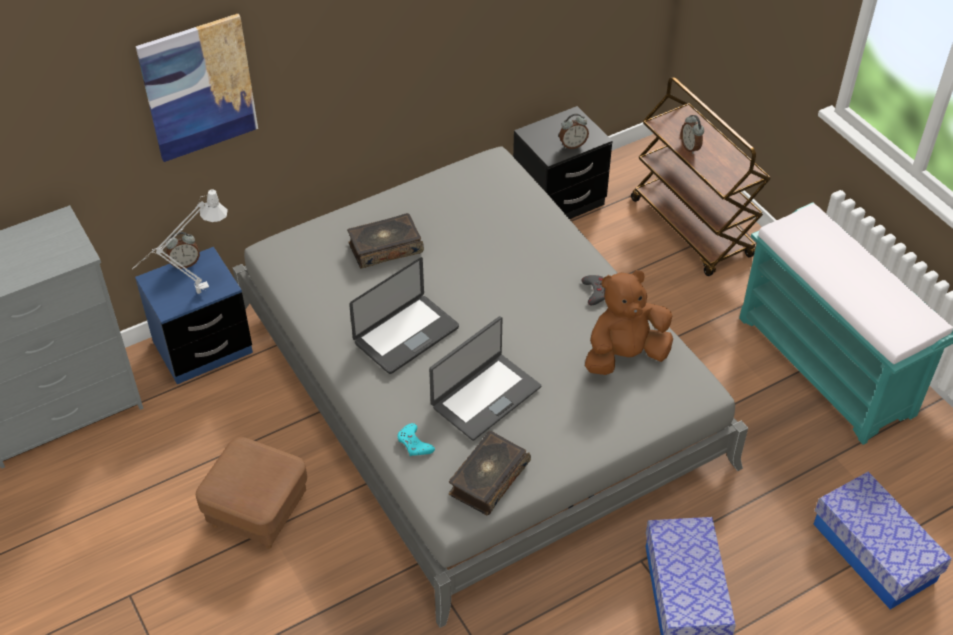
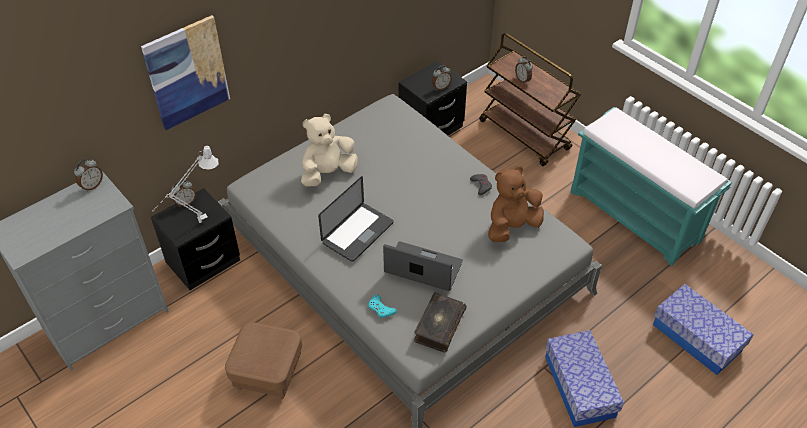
camera: 10 degrees left, 0 degrees up
blue nightstand [135,247,253,384] -> black nightstand [151,188,240,290]
book [347,213,424,269] -> beige plush toy [301,114,358,187]
laptop [429,316,542,441] -> laptop turned 105 degrees counterclockwise [383,241,463,291]
none -> alarm clock [74,159,103,192]

